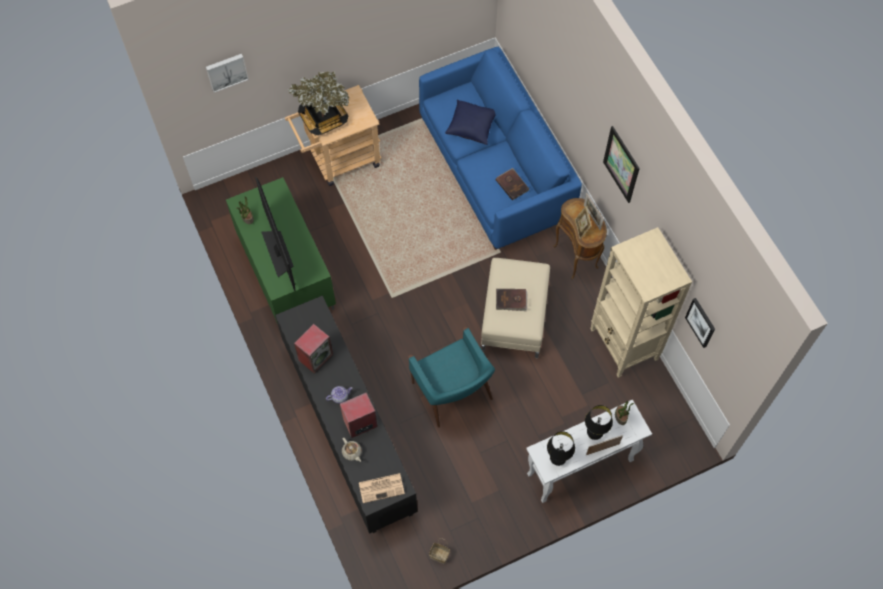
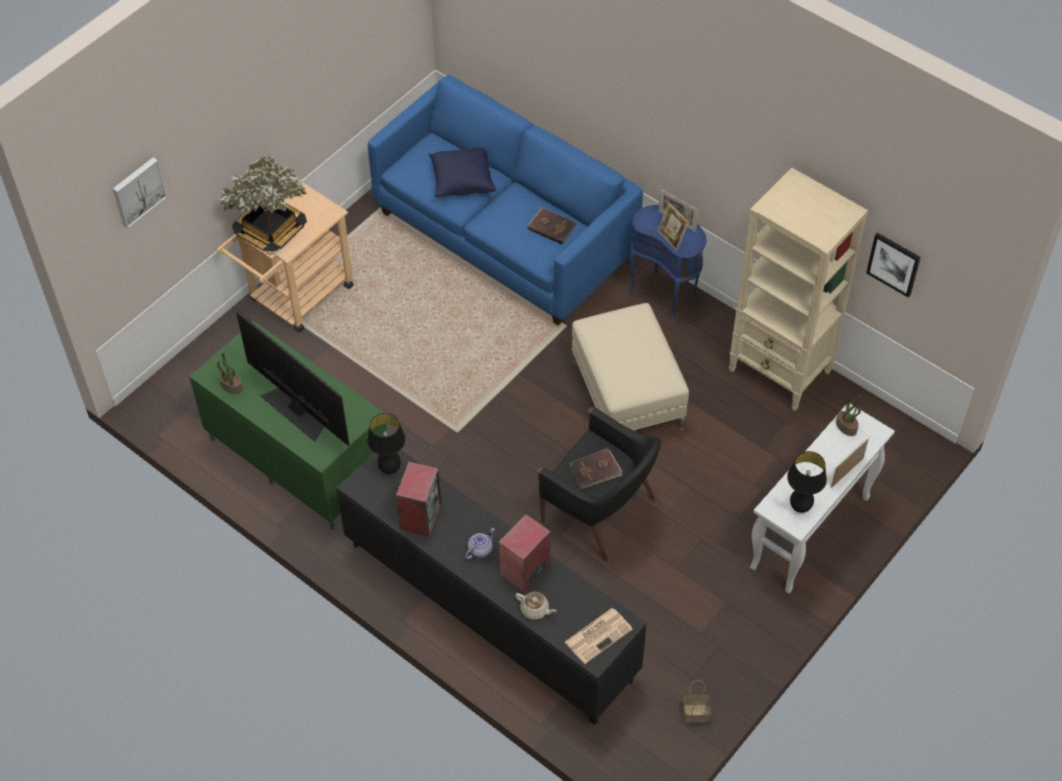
camera: 25 degrees left, 10 degrees down
turquoise armchair [408,327,495,428] -> black armchair [537,407,661,561]
brown book [496,289,527,311] -> brown book moved to [568,448,622,489]
brown side table [553,198,607,279] -> blue side table [628,205,707,322]
black table lamp [585,405,613,440] -> black table lamp moved to [367,413,406,474]
picture [603,126,640,203] -> none

